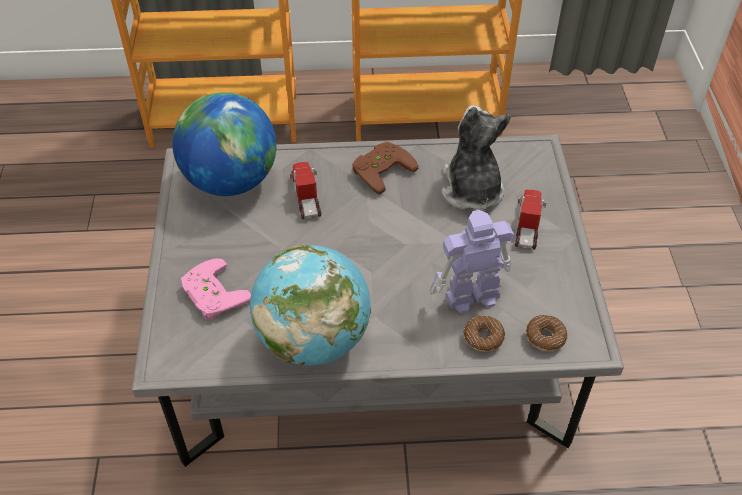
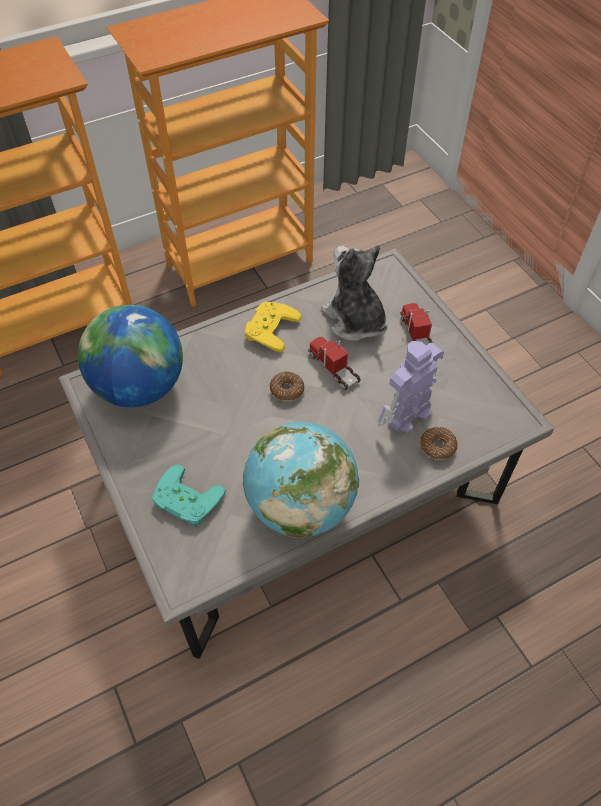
camera: 25 degrees left, 5 degrees up
pink game controller [181,259,251,320] -> turquoise game controller [152,465,226,527]
toy truck [290,162,321,219] -> toy truck moved to [308,336,361,390]
brown game controller [352,142,418,194] -> yellow game controller [245,302,302,352]
donut [526,315,567,351] -> donut moved to [270,372,304,402]

